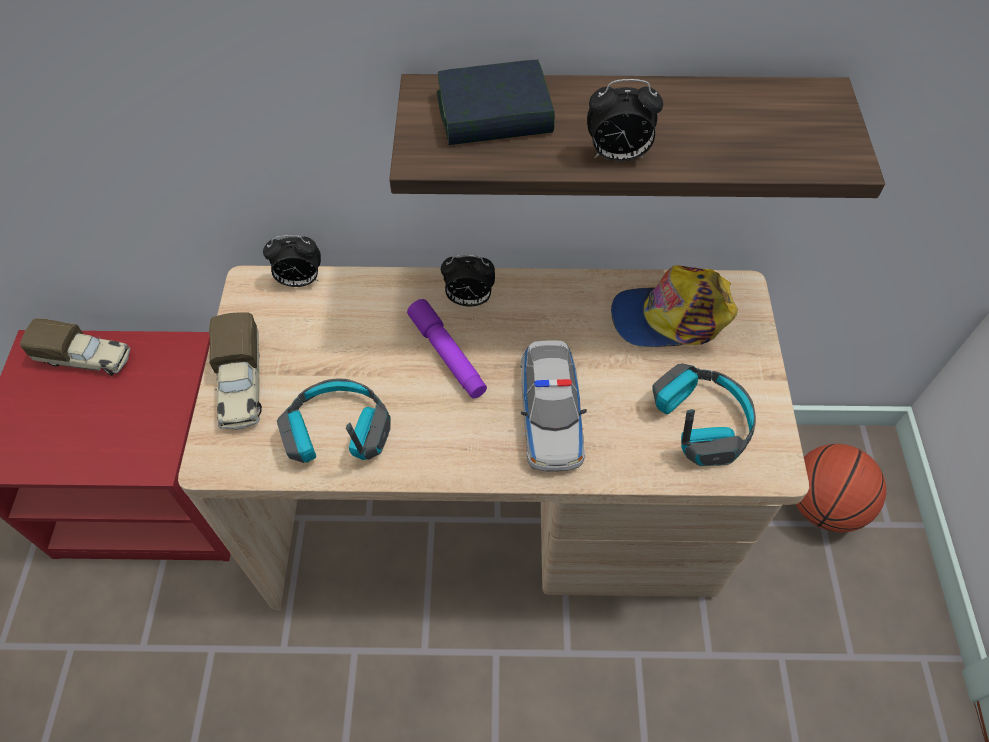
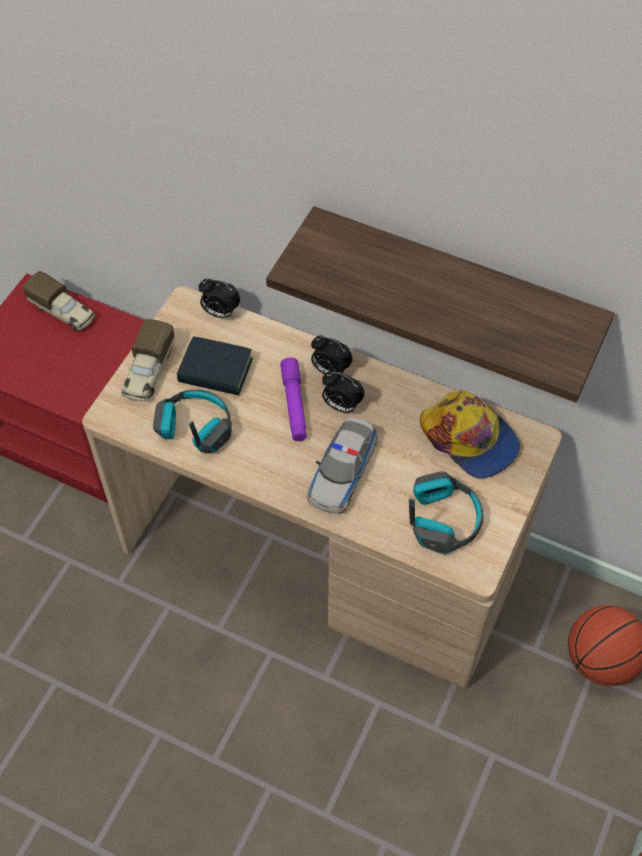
camera: 25 degrees right, 0 degrees up
book [437,60,555,145] -> book moved to [177,337,253,395]
alarm clock [587,79,663,162] -> alarm clock moved to [322,371,365,413]
cap [611,265,738,347] -> cap turned 150 degrees counterclockwise [420,390,520,479]

